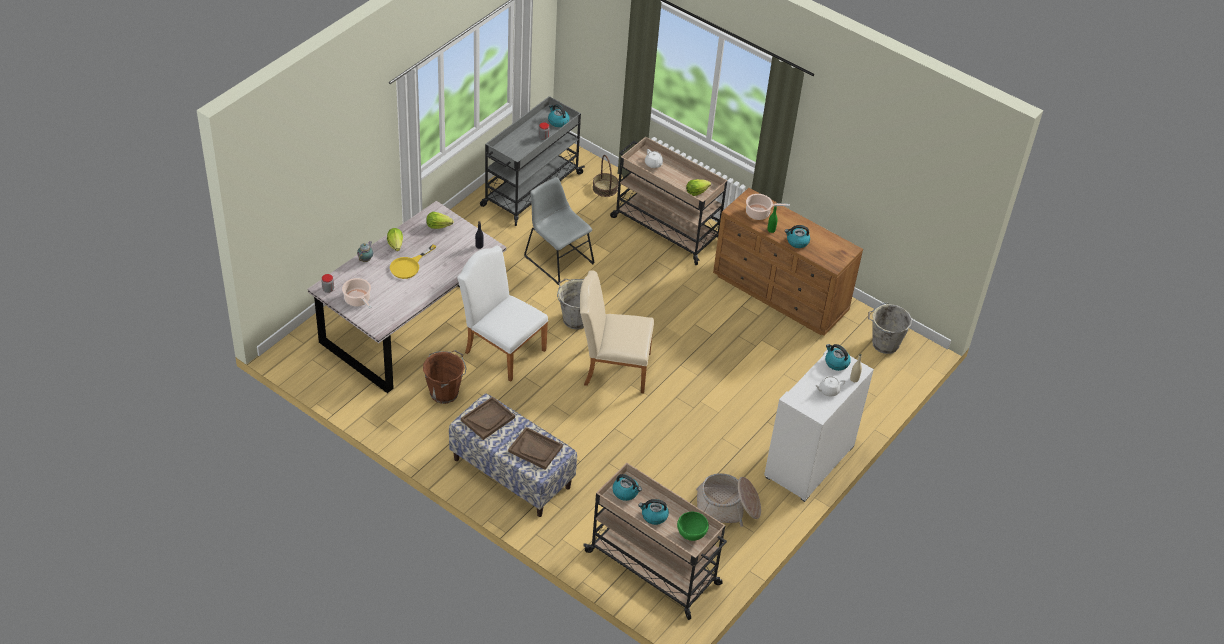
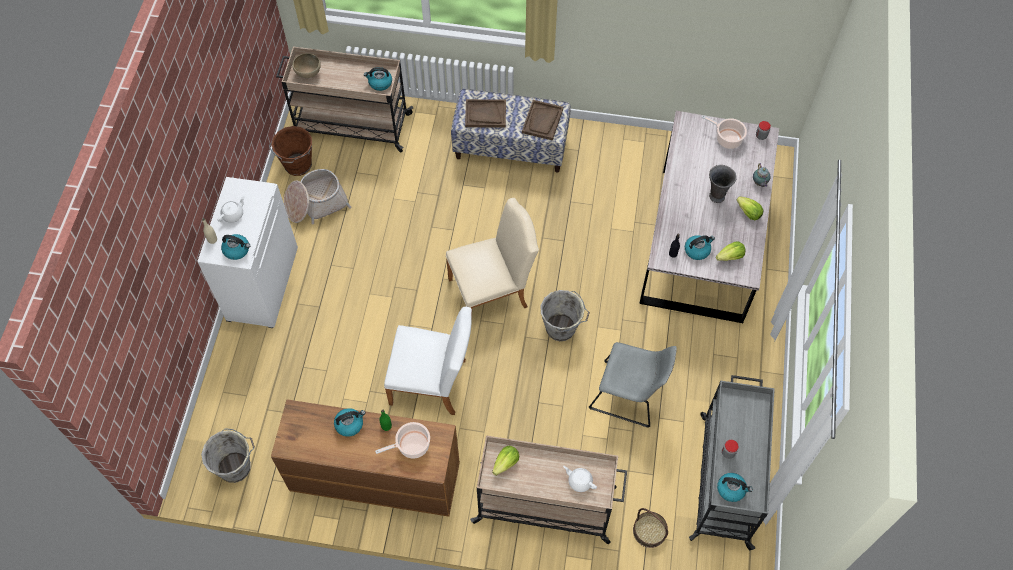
camera: 155 degrees right, 15 degrees up
yellow frying pan [390,244,437,279] -> grey vase [709,165,737,203]
brown bucket [423,350,467,404] -> brown bucket moved to [269,126,312,176]
white chair [457,246,548,382] -> white chair moved to [384,307,472,415]
kettle [639,499,669,525] -> kettle moved to [685,235,715,260]
green bowl [677,512,709,541] -> brown bowl [292,53,321,78]

